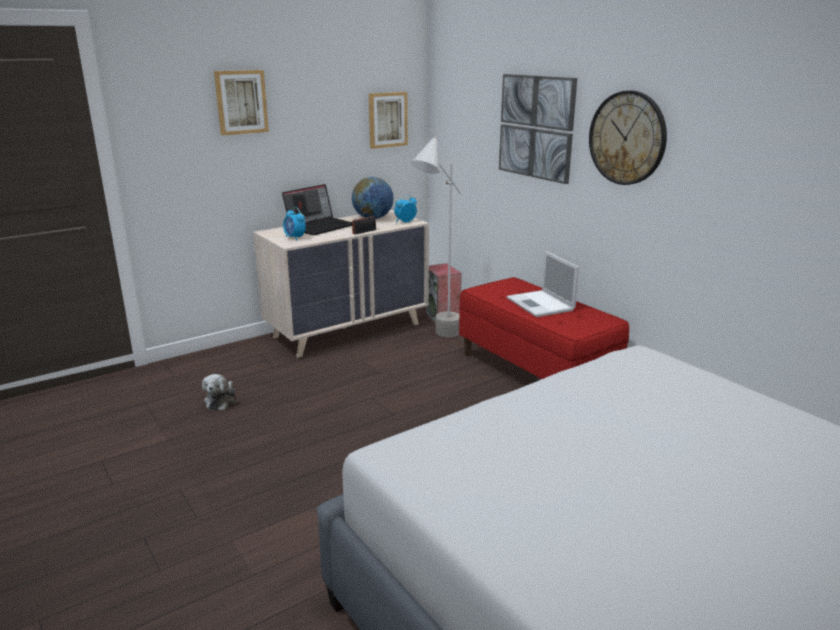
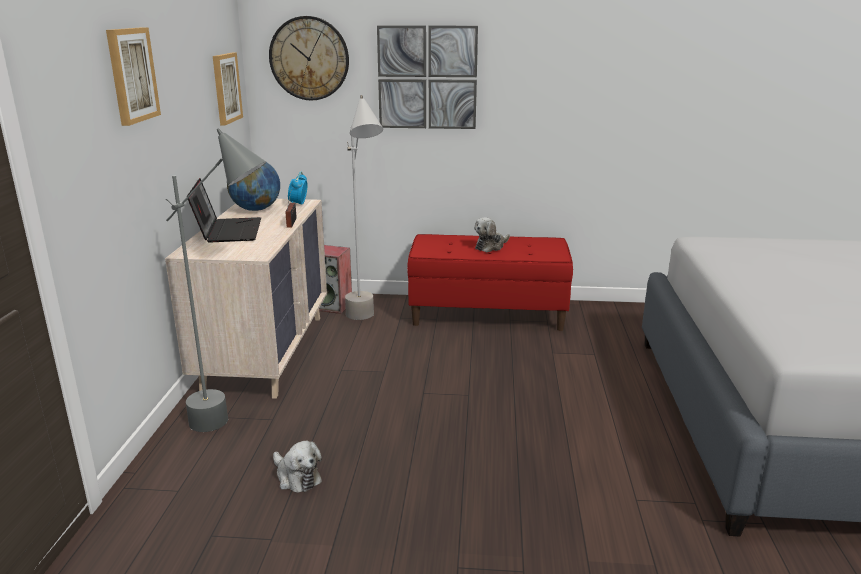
camera: 50 degrees left, 0 degrees up
alarm clock [283,207,306,240] -> none
laptop [507,251,579,317] -> plush toy [474,217,510,252]
wall clock [589,91,667,185] -> wall clock moved to [269,16,349,100]
none -> grey floor lamp [166,128,266,432]

